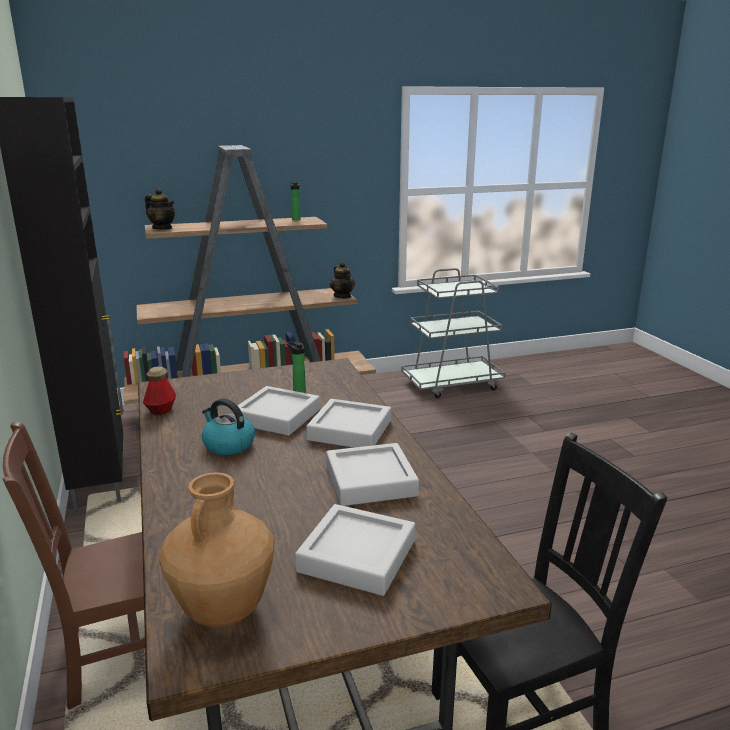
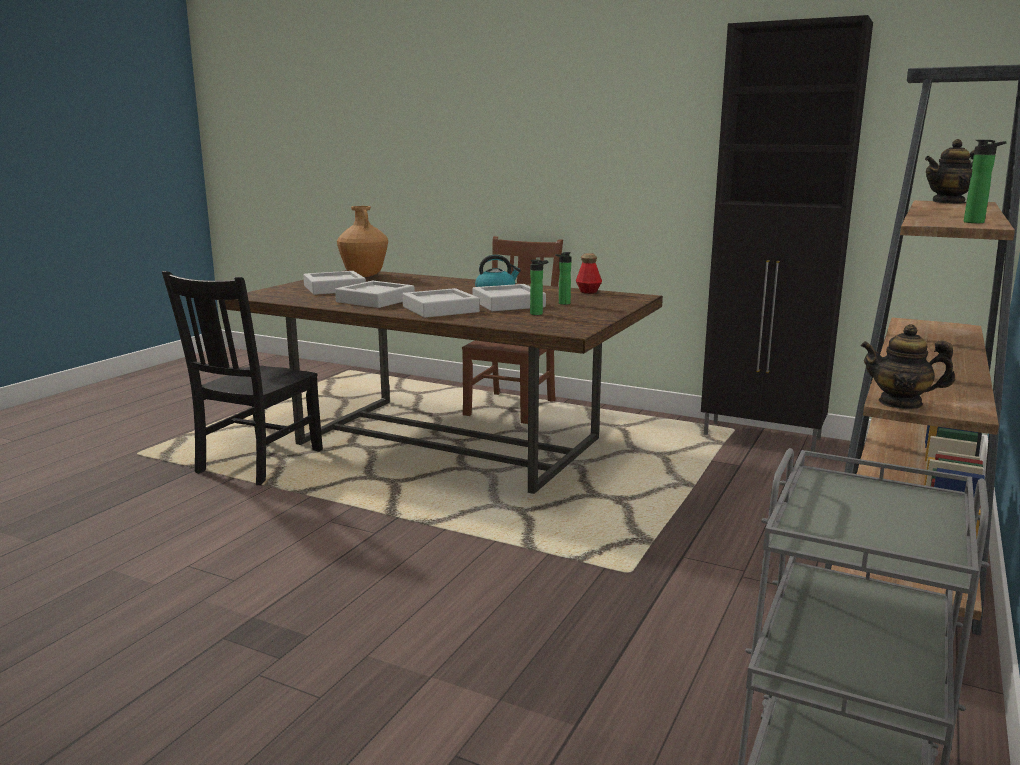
camera: 135 degrees right, 5 degrees down
none -> bottle [555,252,571,305]

